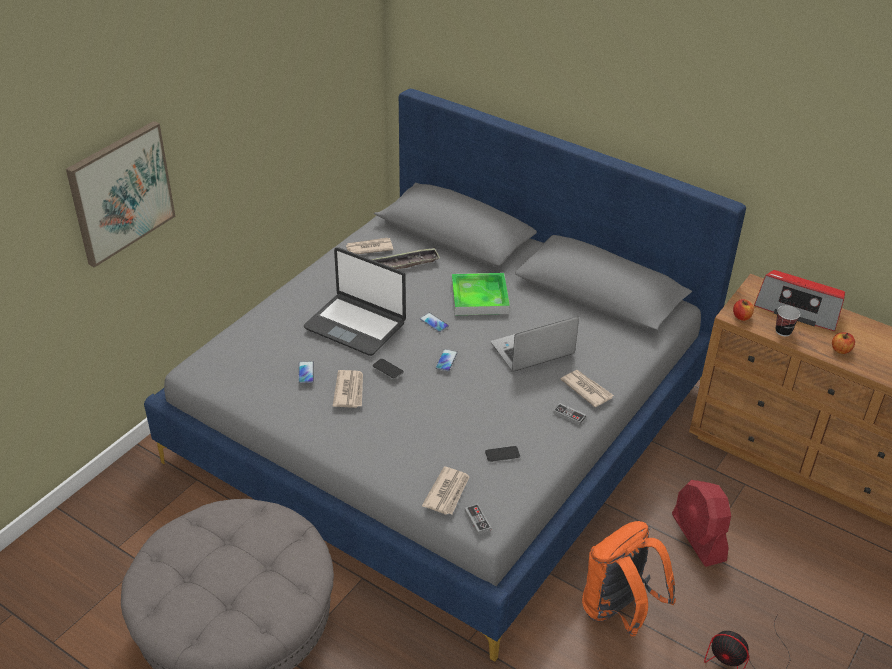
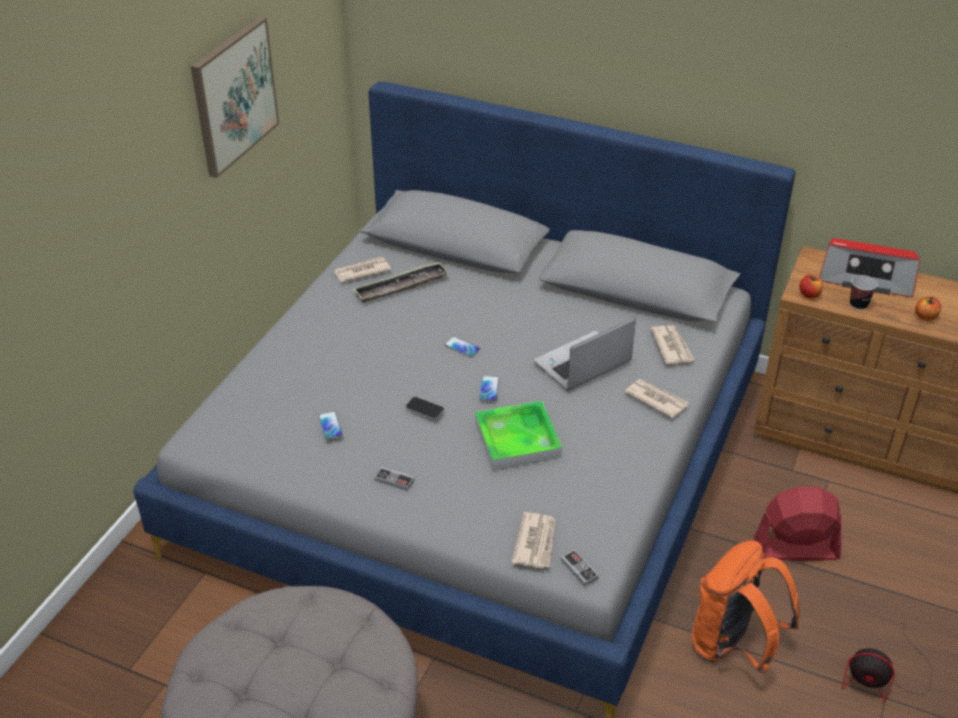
camera: 10 degrees left, 0 degrees up
picture [66,121,175,268] -> picture moved to [191,17,279,178]
laptop [304,247,406,356] -> none
newspaper [333,370,363,408] -> newspaper moved to [650,325,695,364]
tray [452,273,510,315] -> tray moved to [475,401,562,470]
phone [485,446,520,462] -> none
game controller [553,403,586,425] -> game controller moved to [375,467,414,491]
red fan [672,480,731,567] -> red fan turned 120 degrees clockwise [754,487,842,561]

